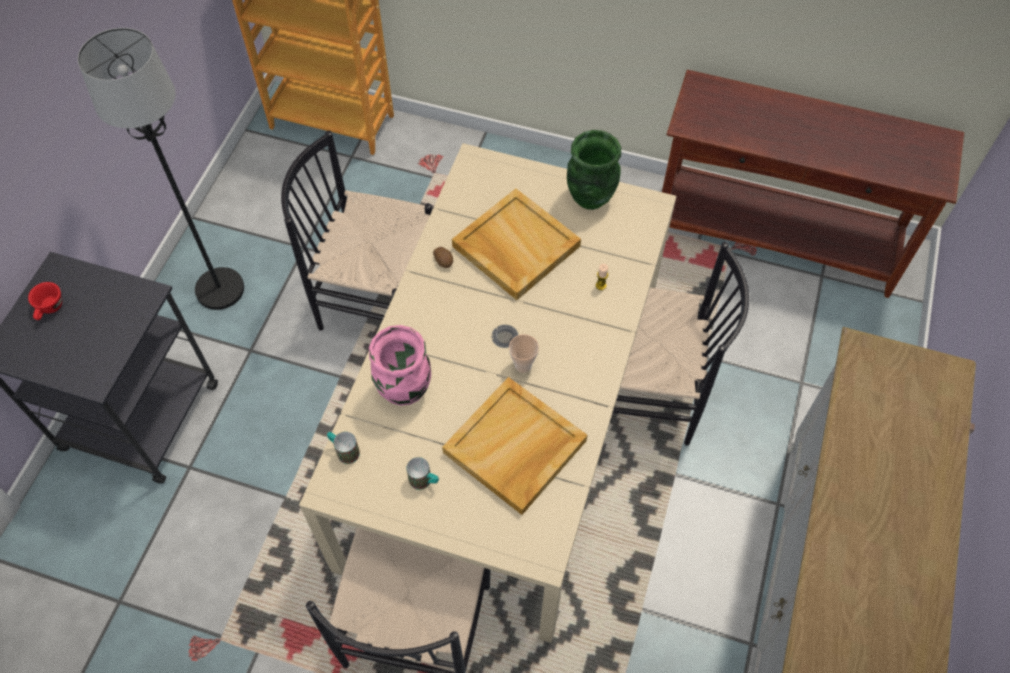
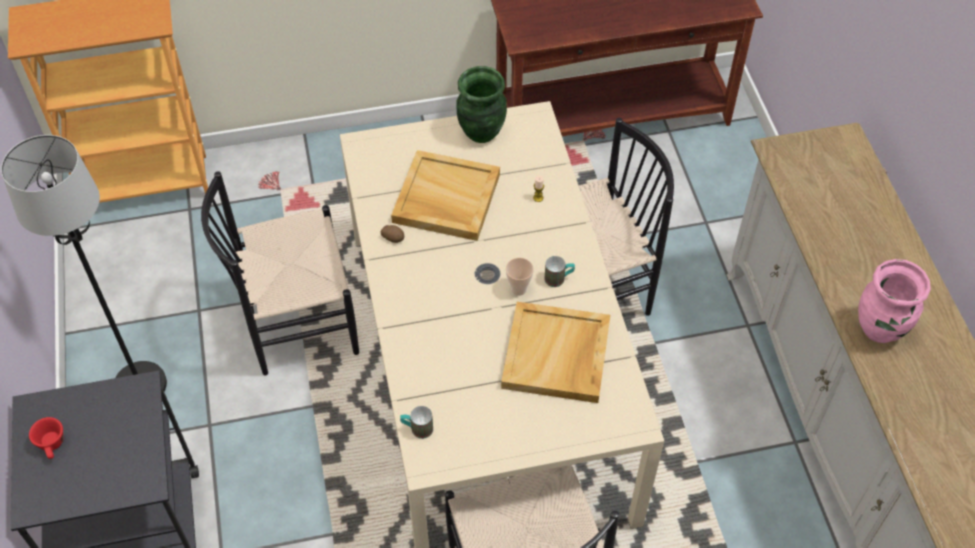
camera: 30 degrees left, 5 degrees down
pink vase [369,325,431,406] -> pink vase moved to [858,259,931,343]
mug [406,457,439,490] -> mug moved to [544,256,575,287]

